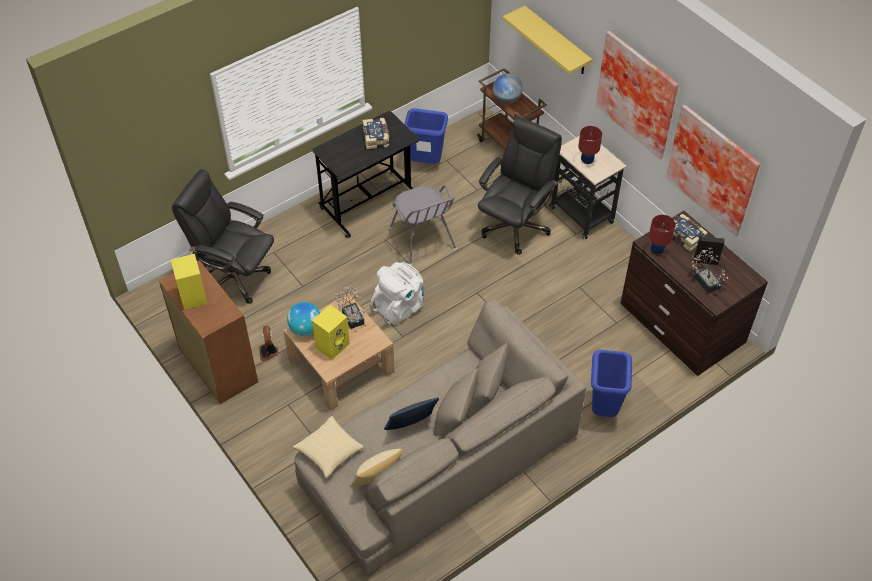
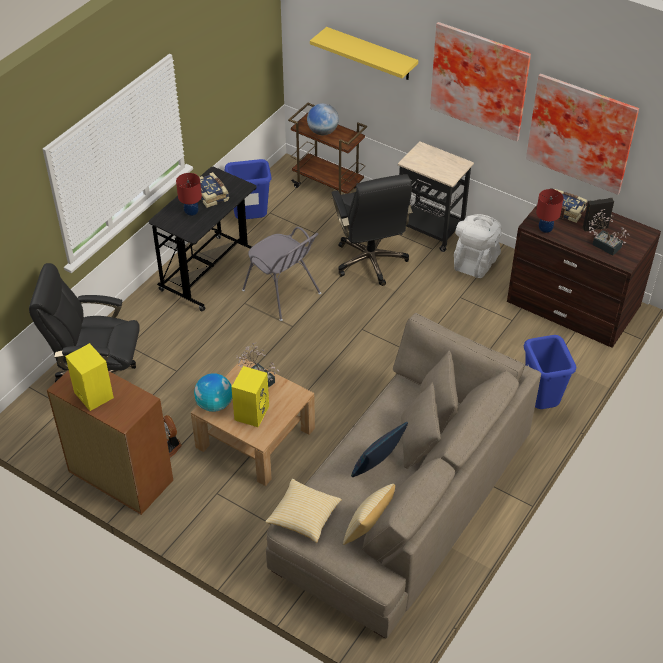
camera: 20 degrees left, 5 degrees down
white backpack [370,262,424,325] -> white backpack moved to [454,214,502,278]
black office chair [478,116,562,255] -> black office chair turned 150 degrees clockwise [332,174,413,286]
red table lamp [578,126,602,164] -> red table lamp moved to [176,173,202,216]

